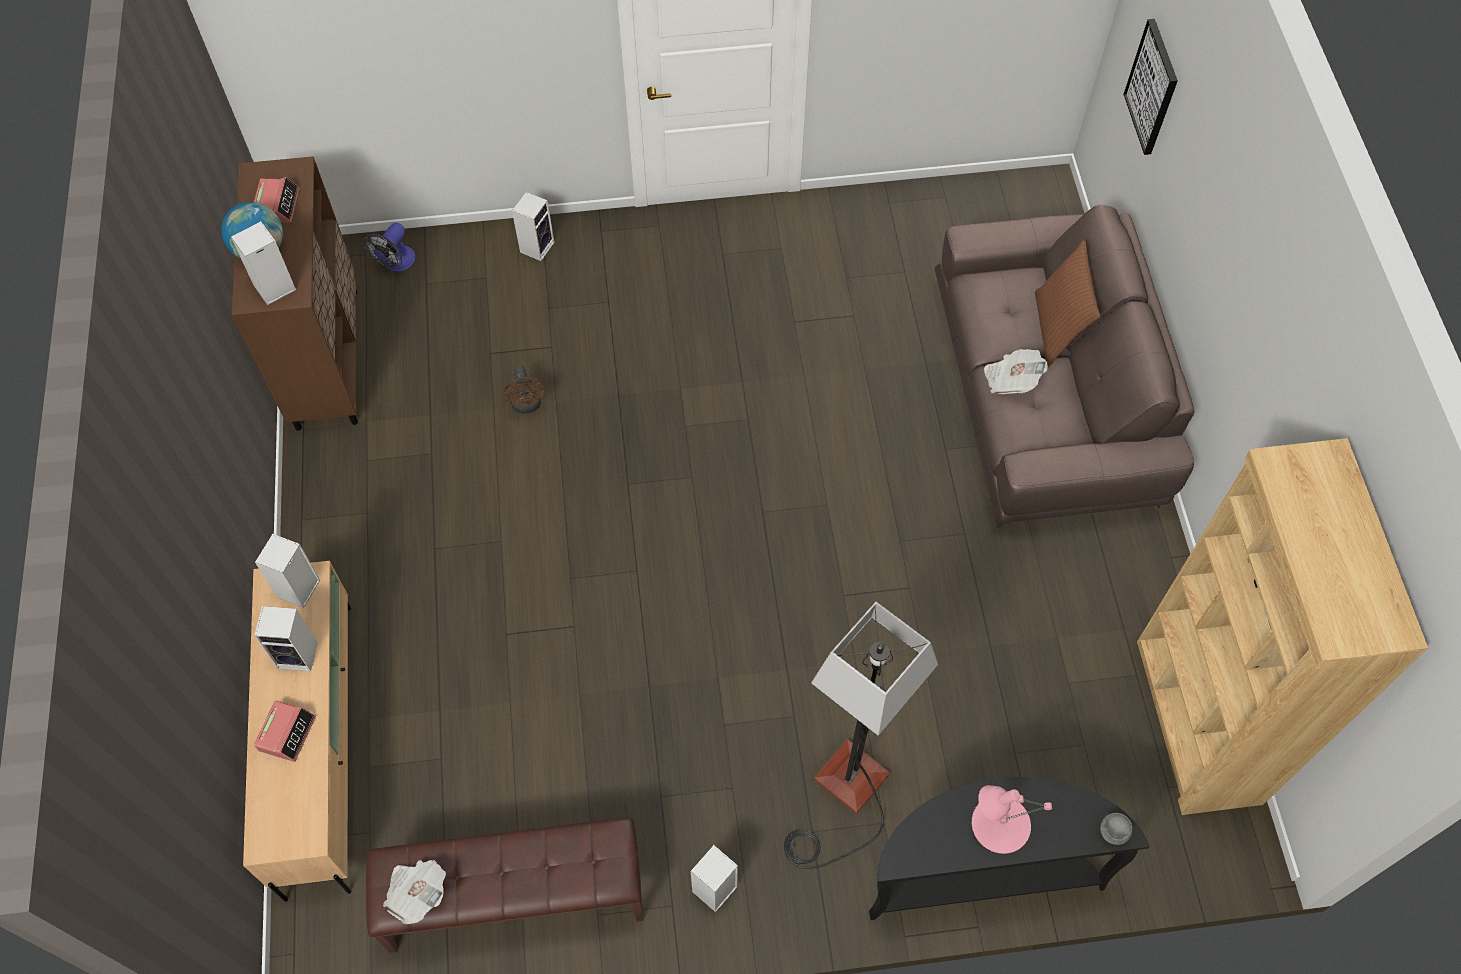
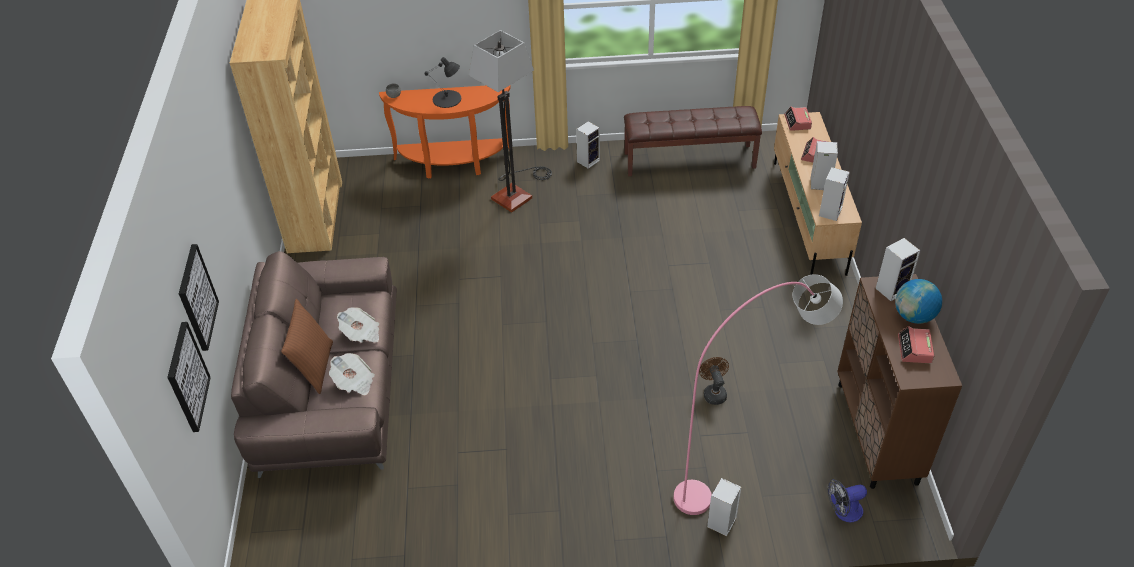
camera: 175 degrees left, 15 degrees down
fan [363,223,415,272] -> fan turned 135 degrees counterclockwise [828,479,867,522]
newspaper [383,860,446,924] -> newspaper moved to [329,353,375,395]
black console table [869,777,1150,920] -> orange console table [379,86,511,178]
pink table lamp [972,785,1052,854] -> black table lamp [424,57,461,108]
none -> picture [179,244,219,351]
none -> pink floor lamp [674,274,843,515]
none -> alarm clock [784,107,812,131]

